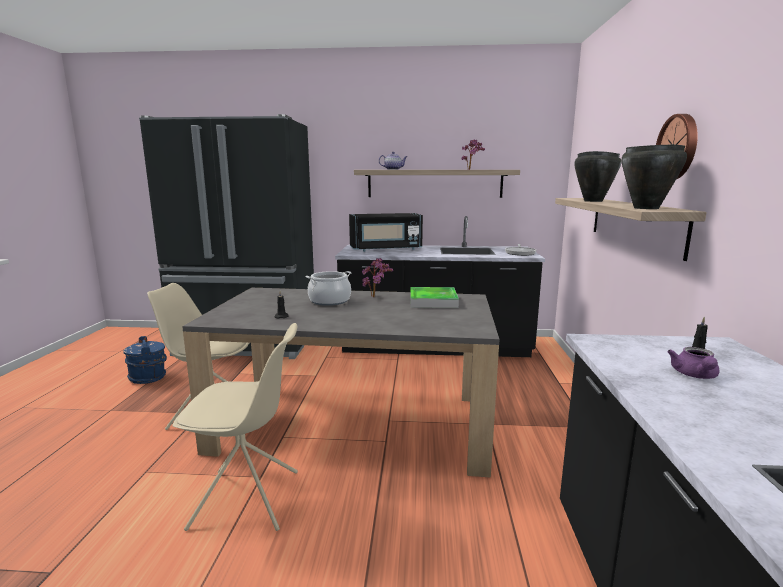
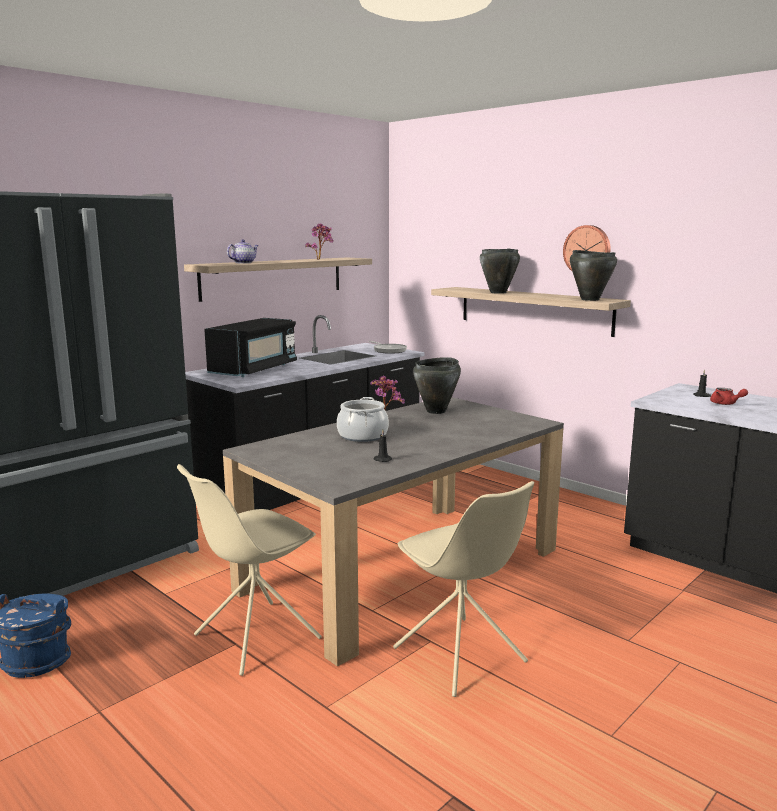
camera: 50 degrees left, 0 degrees up
beige chair [172,323,298,531] -> beige chair turned 105 degrees clockwise [393,481,534,697]
tray [410,287,459,308] -> black cooking pot [413,357,461,414]
purple teapot [667,347,719,379] -> red teapot [710,388,748,405]

